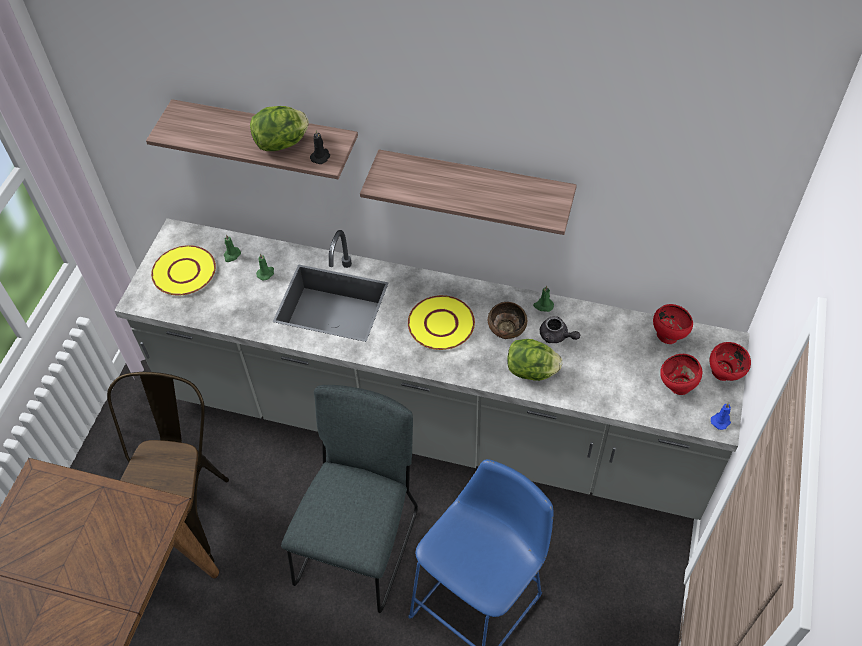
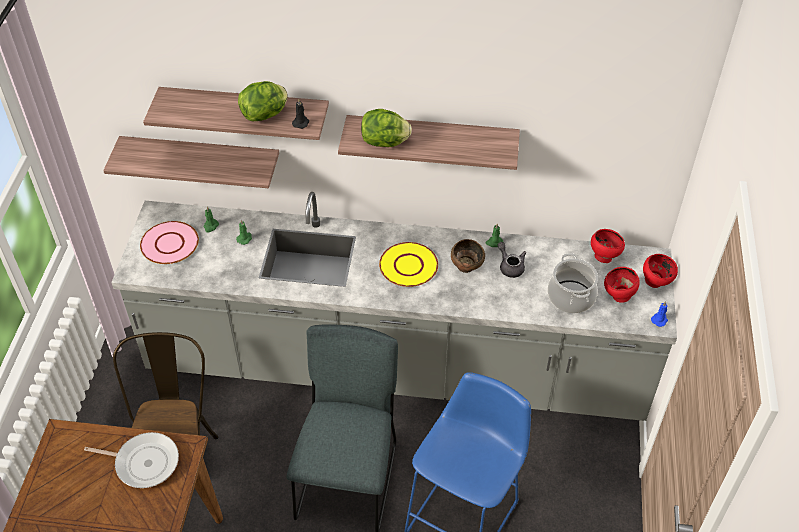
camera: 10 degrees left, 5 degrees down
yellow plate [151,245,216,295] -> pink plate [140,221,199,264]
lettuce [507,339,562,381] -> lettuce moved to [361,109,412,147]
grey teapot [540,316,580,343] -> grey teapot turned 150 degrees counterclockwise [498,242,526,278]
none -> frying pan [84,432,179,488]
none -> shelf [103,136,279,188]
none -> cooking pot [547,253,598,313]

